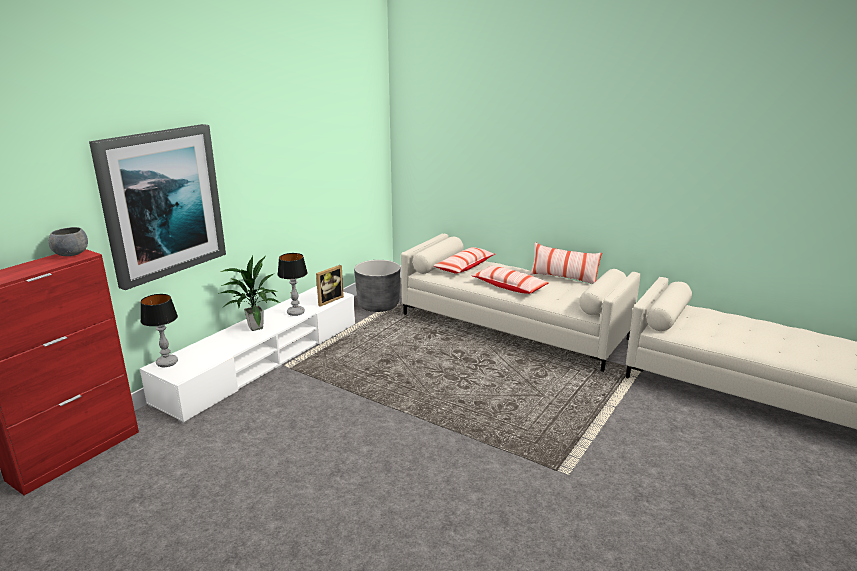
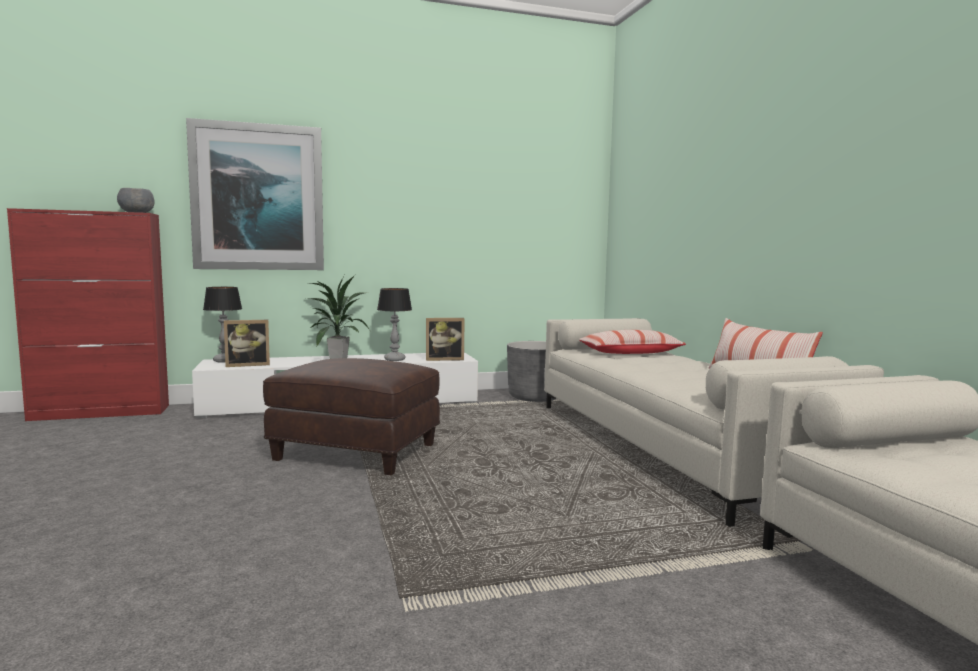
camera: 40 degrees right, 15 degrees down
pillow [472,266,549,294] -> none
none -> picture frame [224,320,270,367]
none -> brown ottoman [263,358,440,475]

